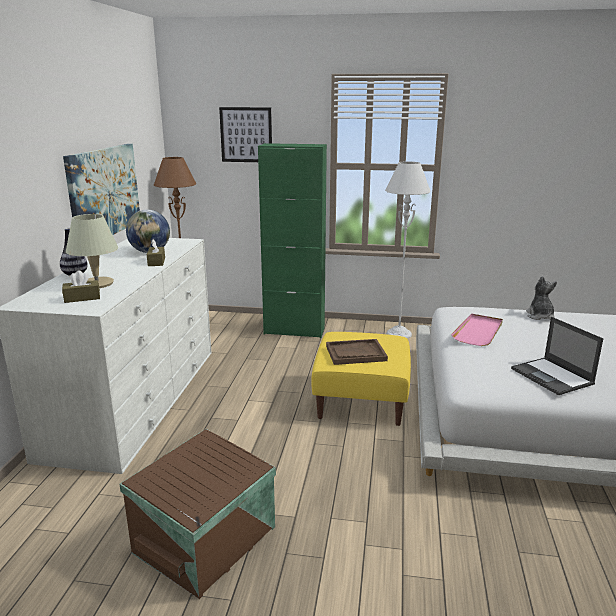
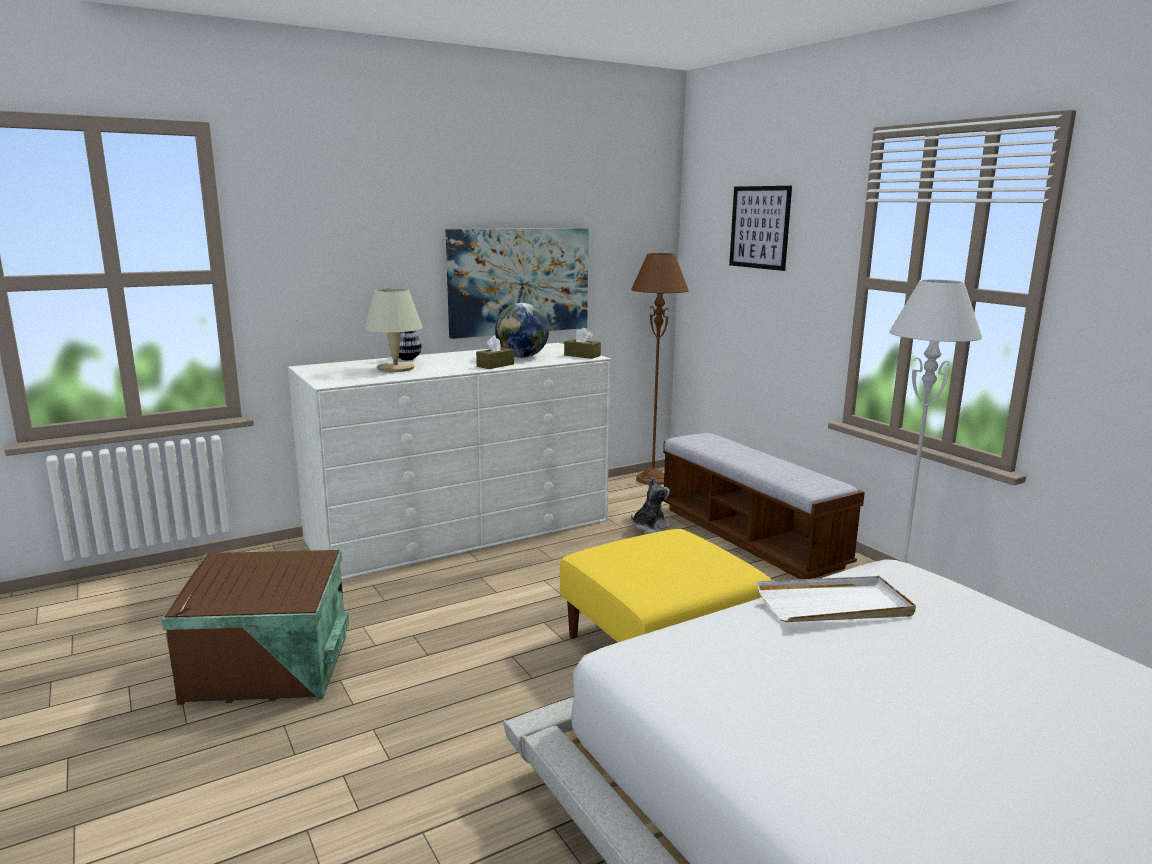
camera: 50 degrees right, 5 degrees down
brown tissue box [62,270,100,303] -> brown tissue box moved to [564,328,601,359]
green cabinet [258,143,327,338] -> bench [663,433,865,579]
brown tray [326,339,388,365] -> none
pink tray [451,314,503,346] -> white tray [757,576,916,622]
laptop [511,317,604,395] -> none
plush toy [526,276,557,320] -> plush toy moved to [631,477,670,534]

